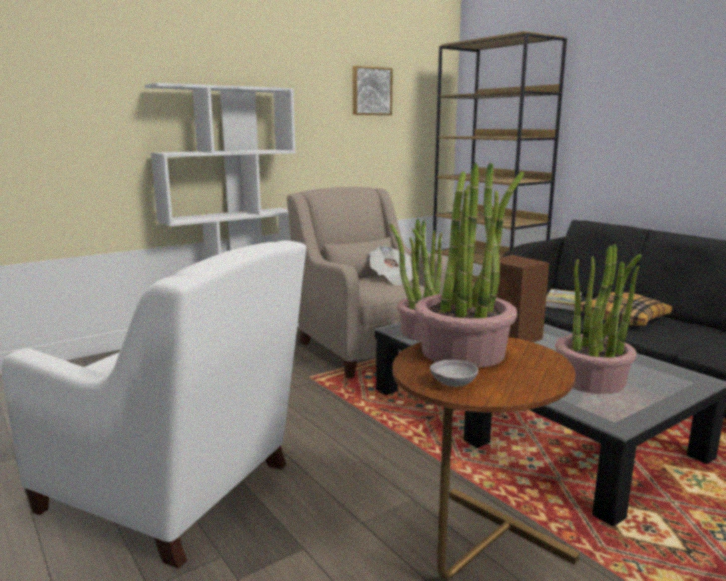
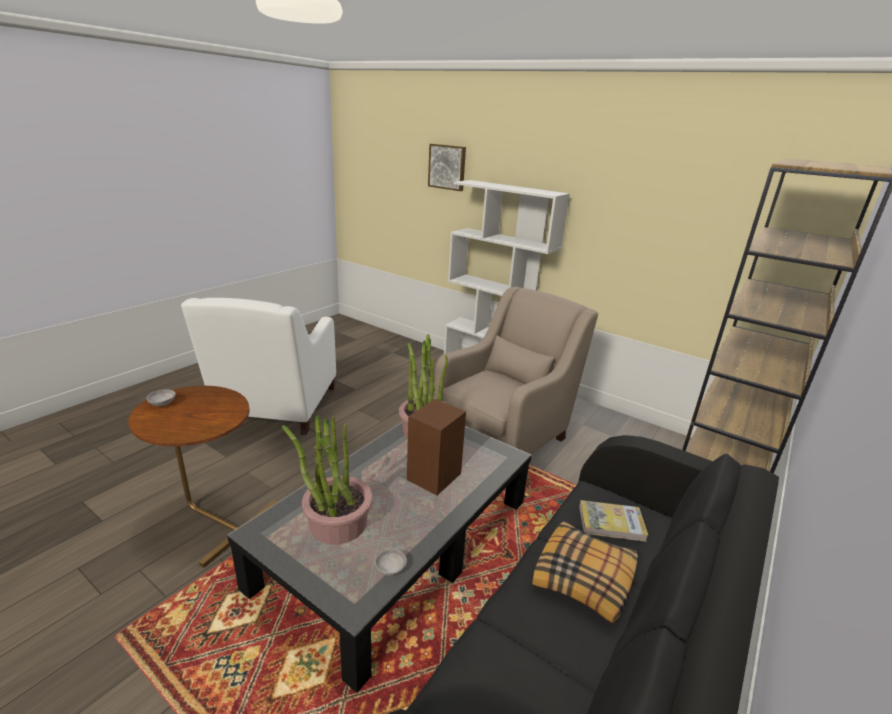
camera: 70 degrees right, 10 degrees up
picture [353,66,393,115] -> picture moved to [428,144,466,191]
newspaper [369,246,413,285] -> none
potted plant [415,162,524,368] -> none
none -> grey bowl [375,549,407,576]

